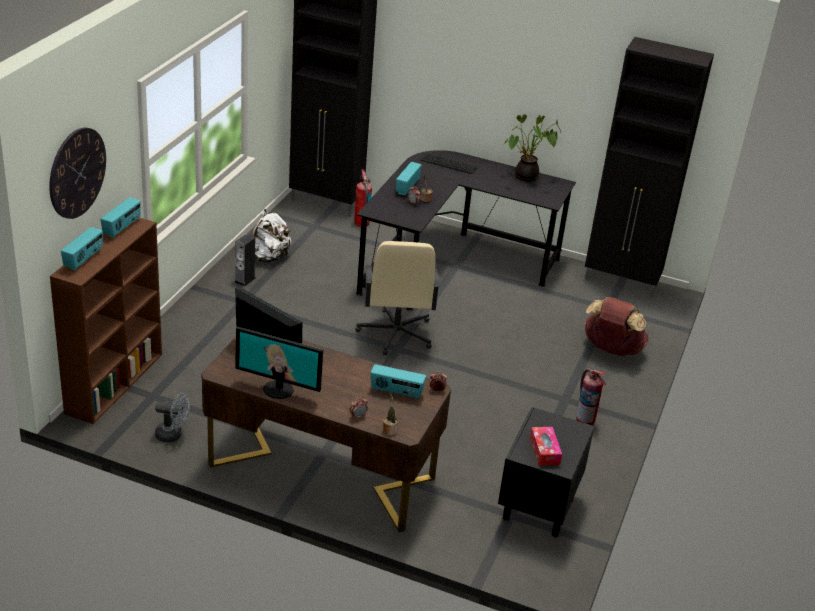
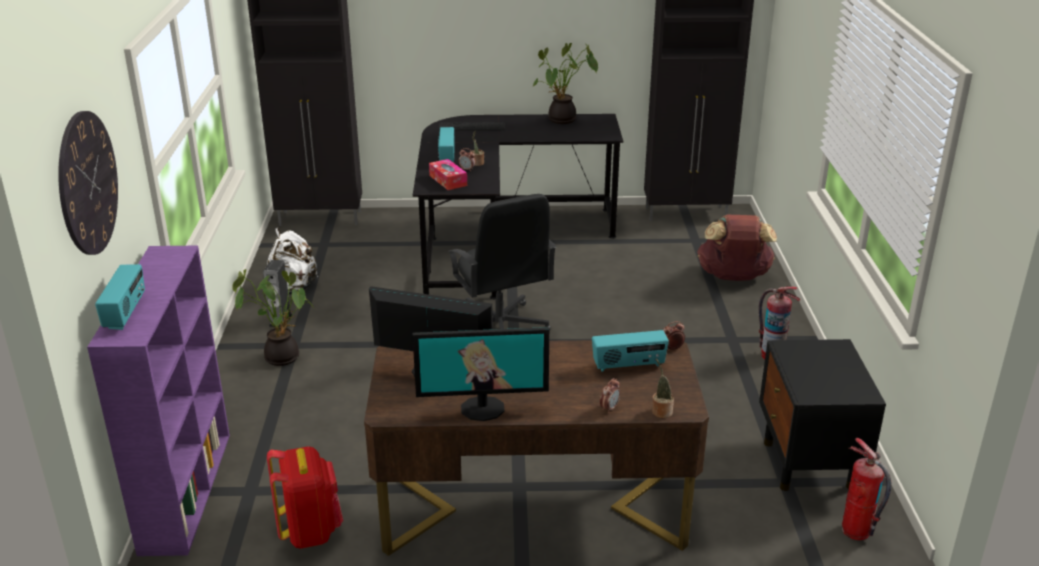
camera: 20 degrees left, 5 degrees down
brown bookcase [50,218,162,424] -> purple bookcase [87,246,230,556]
radio [100,197,141,238] -> none
grey fan [155,393,190,442] -> red backpack [267,446,343,549]
fire extinguisher [354,169,372,227] -> fire extinguisher moved to [842,438,891,540]
beige office chair [356,241,440,355] -> black office chair [447,194,557,331]
tissue box [530,427,562,466] -> tissue box moved to [429,159,467,190]
none -> potted plant [233,269,314,366]

